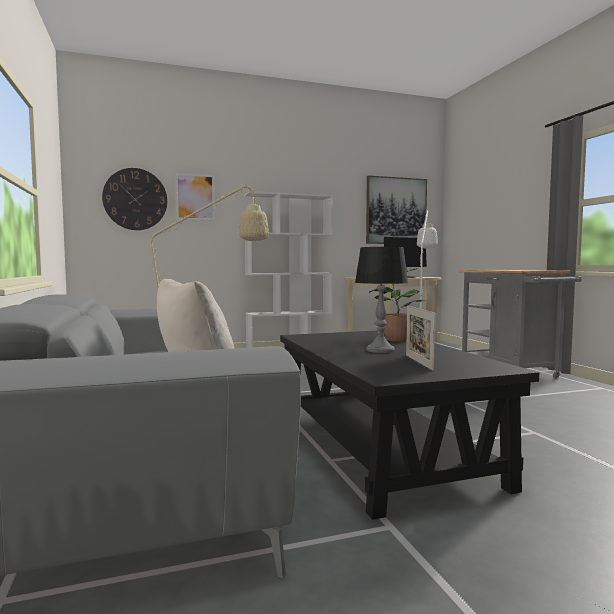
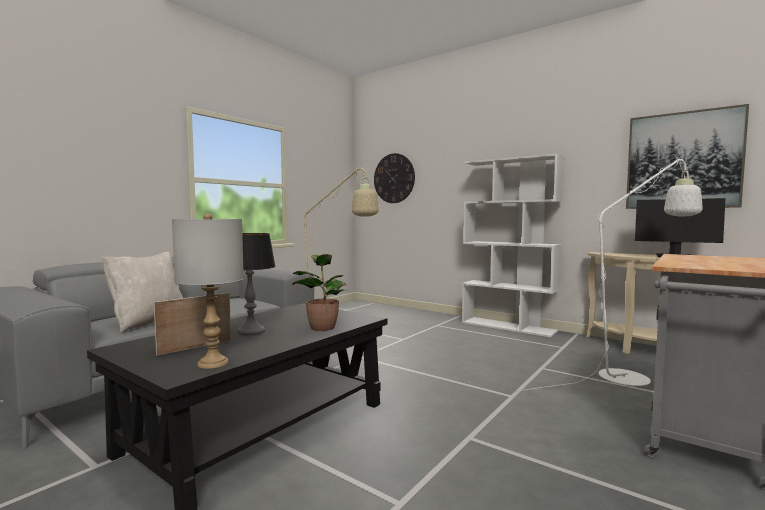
camera: 55 degrees right, 0 degrees up
picture [175,173,215,221] -> none
none -> grey table lamp [172,213,244,369]

